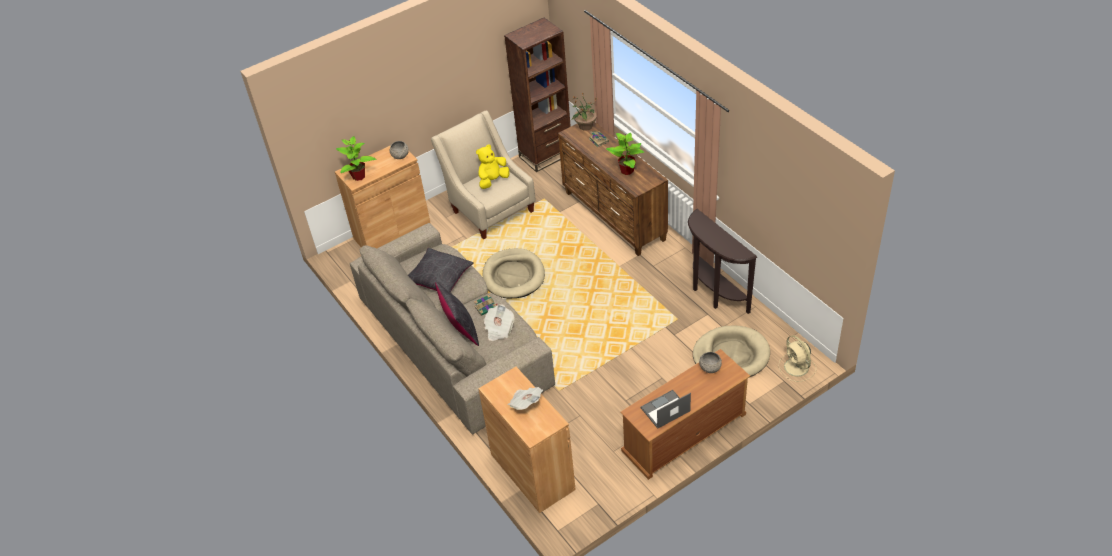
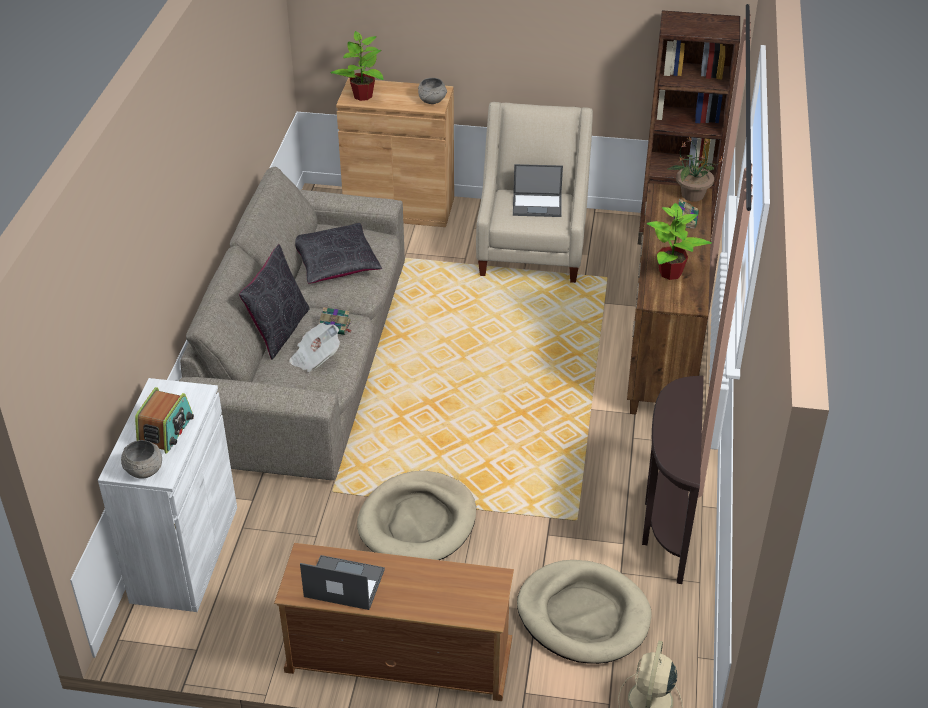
camera: 40 degrees right, 5 degrees down
yellow plush toy [476,144,510,189] -> laptop [513,164,563,217]
brown cabinet [478,367,576,513] -> white cabinet [98,378,237,612]
beige dog bed [482,248,545,298] -> beige dog bed moved to [357,471,476,560]
newspaper [508,387,543,410] -> radio [135,387,194,454]
grey bowl [699,352,722,373] -> grey bowl moved to [121,440,162,479]

